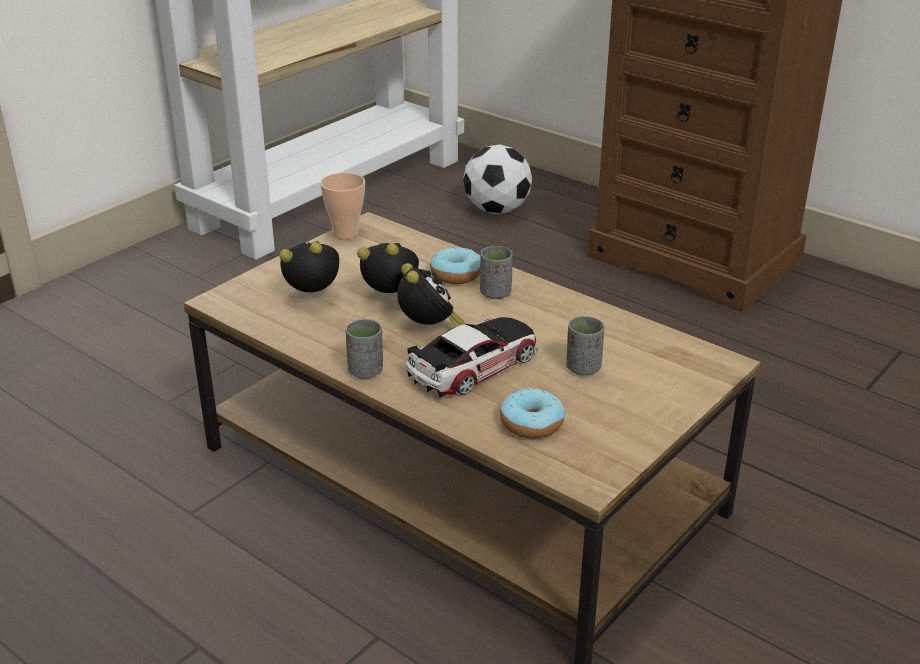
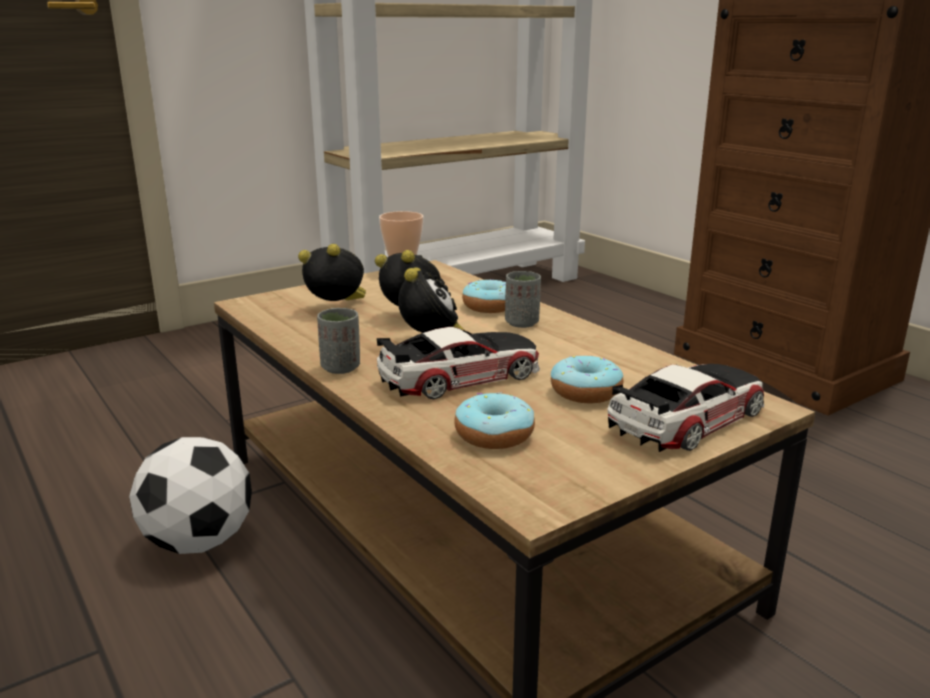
camera: 15 degrees right, 10 degrees down
football [463,145,532,214] -> football moved to [129,437,252,554]
grey cup [566,316,604,376] -> donut [551,356,624,403]
none -> toy car [607,364,764,452]

